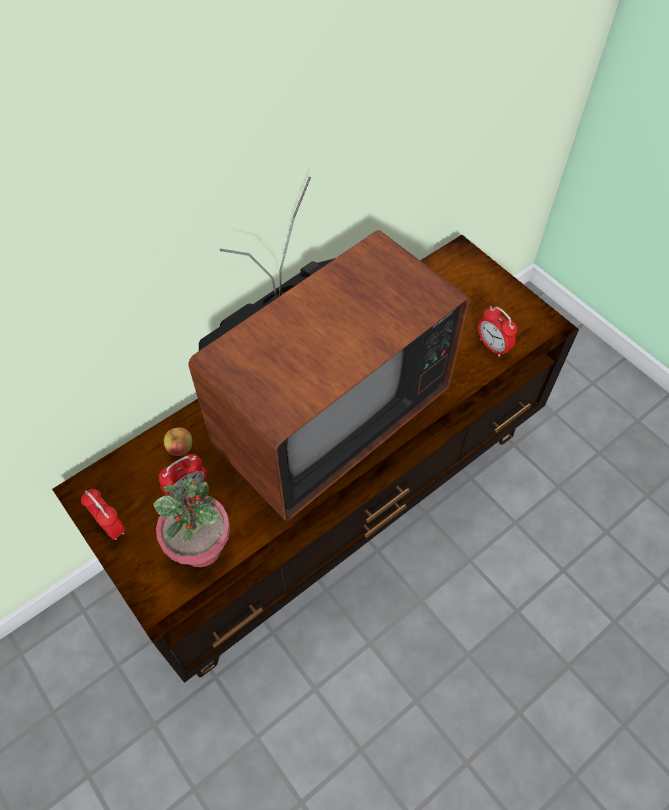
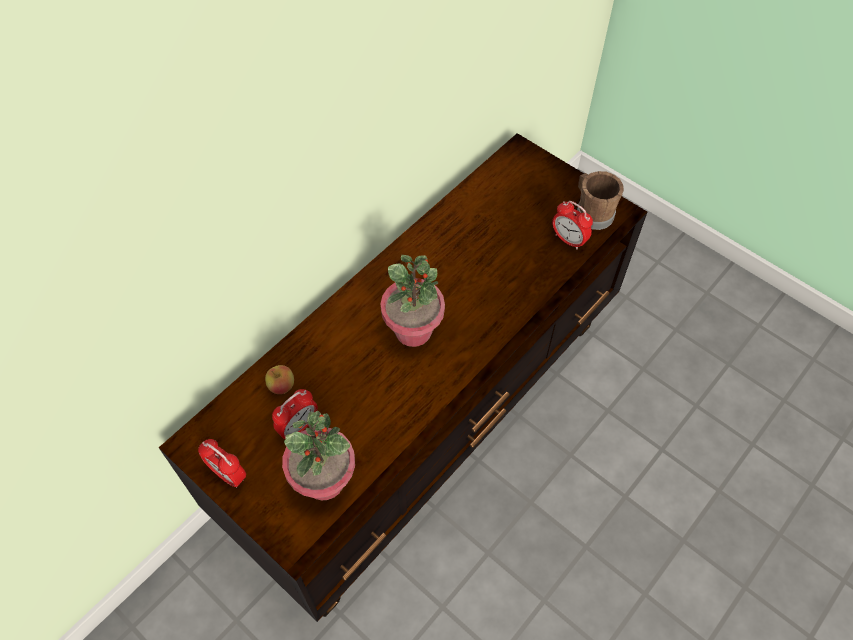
camera: 10 degrees left, 0 degrees up
television [188,177,470,521] -> potted plant [381,255,445,347]
none -> brown mug [577,171,624,230]

